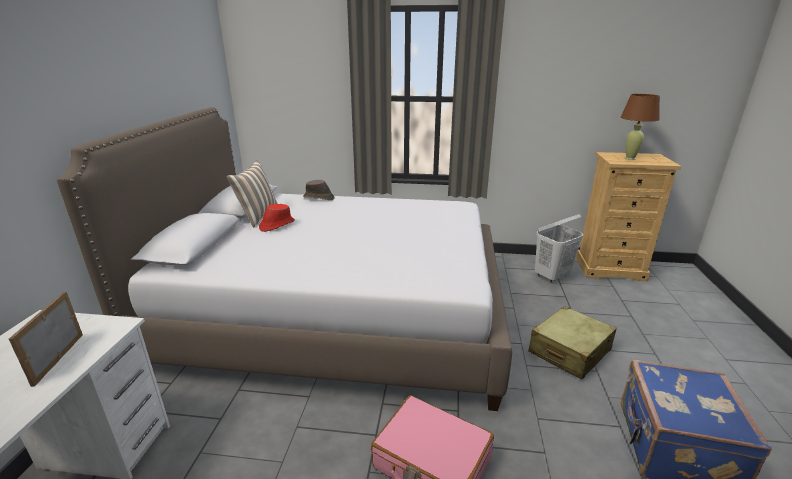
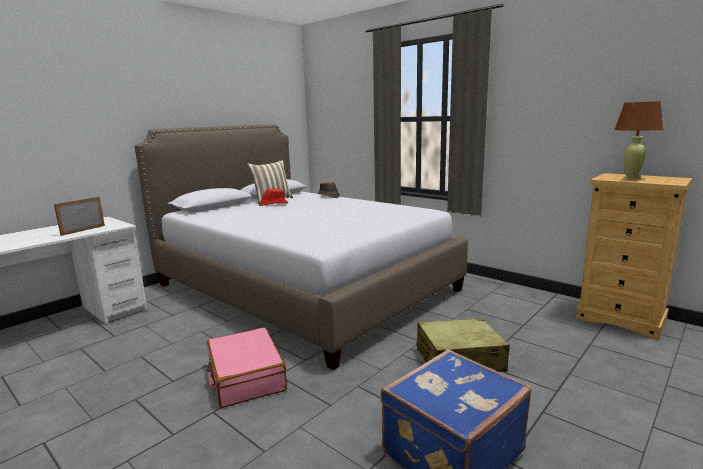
camera: 35 degrees right, 10 degrees down
white laundry basket [535,214,583,283] -> none

